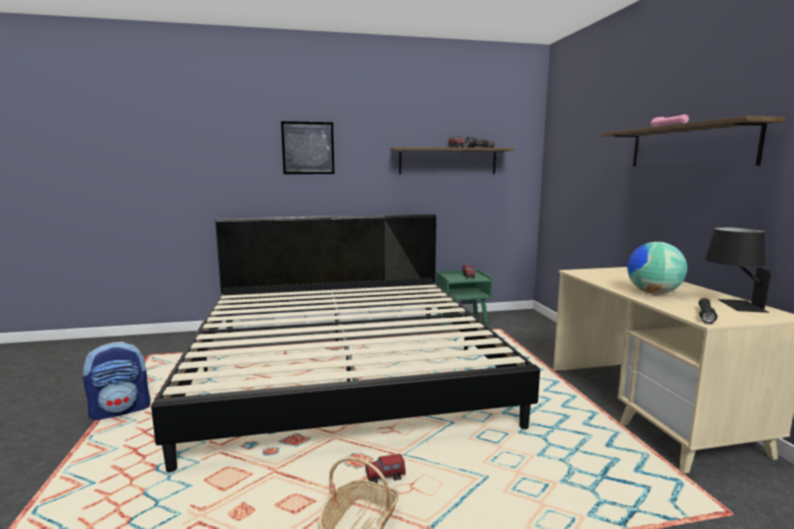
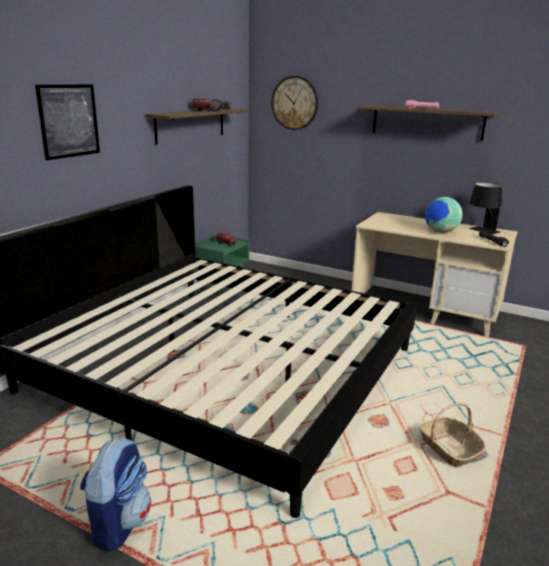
camera: 50 degrees left, 10 degrees up
toy truck [365,454,406,483] -> none
none -> wall clock [271,76,318,130]

